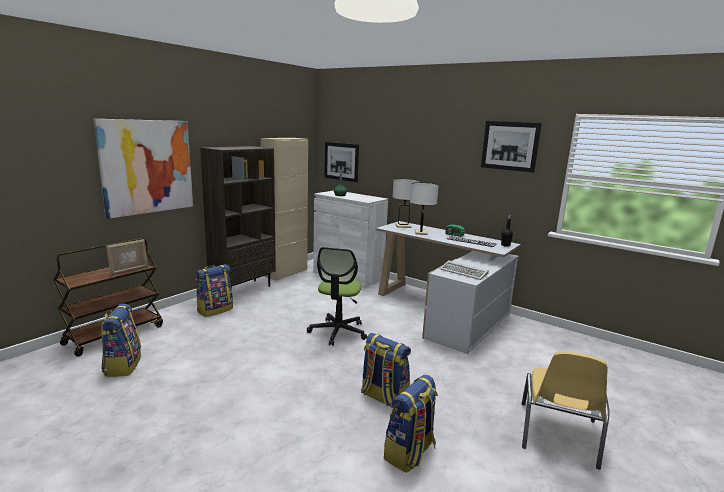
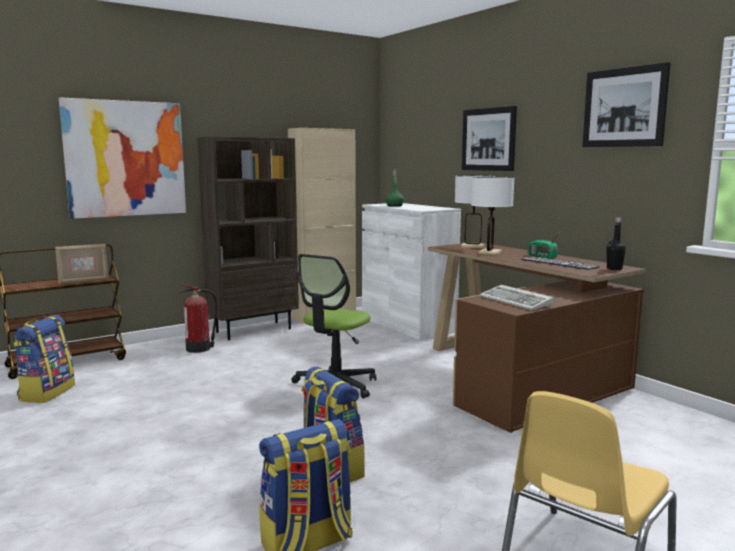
camera: 20 degrees right, 5 degrees down
backpack [196,264,233,317] -> fire extinguisher [180,284,217,353]
picture [324,142,359,182] -> picture moved to [462,106,517,171]
white desk [376,221,521,354] -> brown desk [428,242,646,433]

